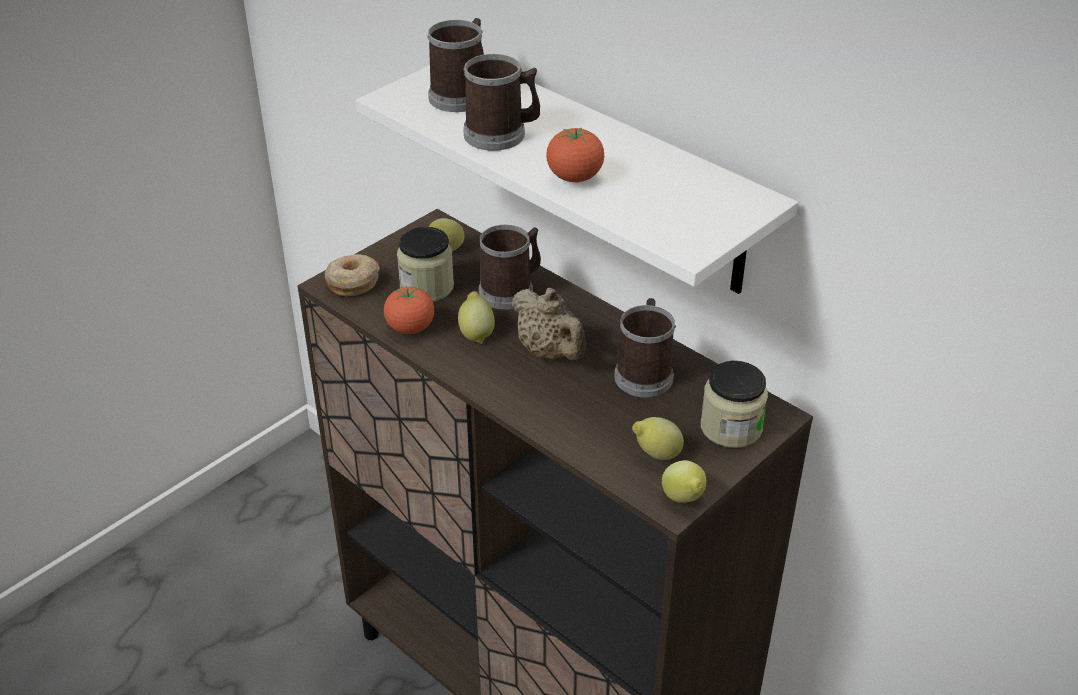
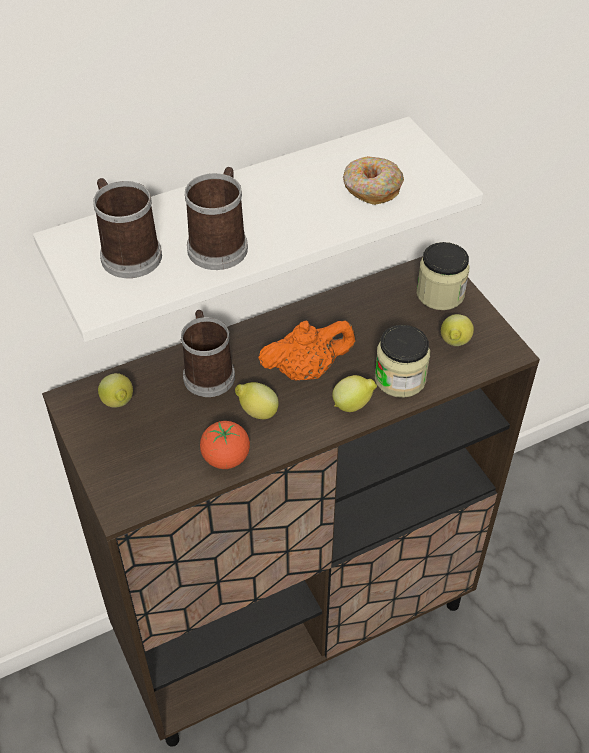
camera: 70 degrees left, 10 degrees up
donut [325,254,380,297] -> donut moved to [343,156,404,205]
jar [397,227,454,302] -> jar moved to [375,325,430,398]
beige teapot [512,288,586,360] -> orange teapot [258,320,355,381]
tomato [546,128,604,182] -> none
mug [614,298,676,397] -> none
lemon [662,460,706,503] -> lemon moved to [332,375,377,412]

